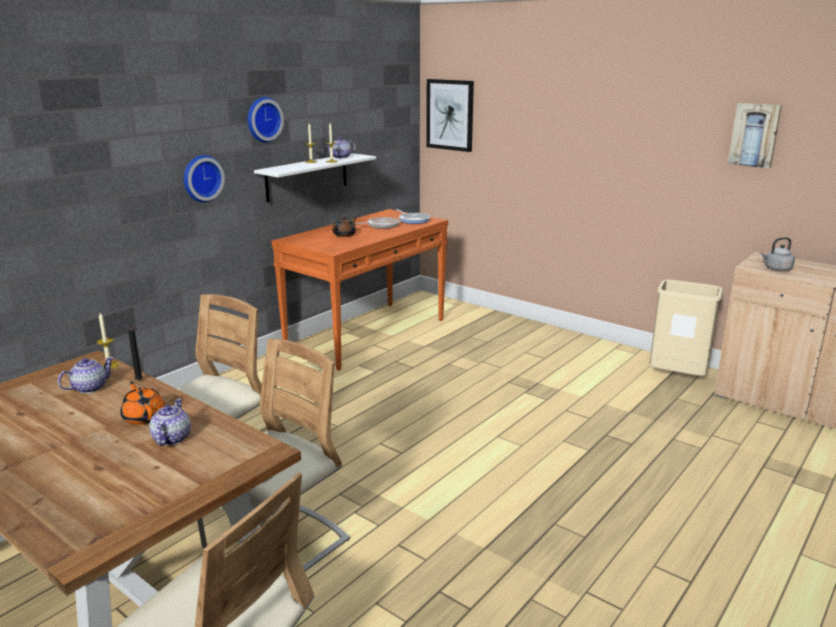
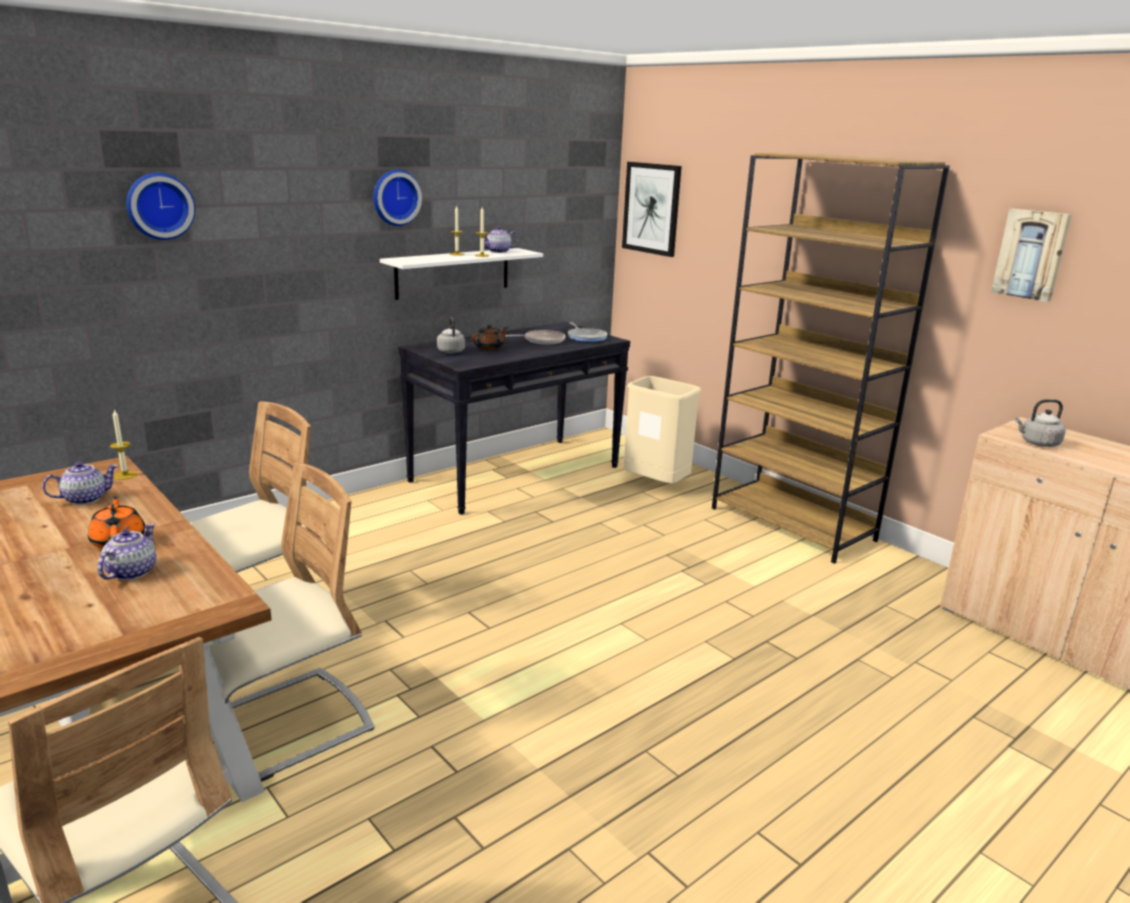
camera: 10 degrees right, 0 degrees up
black candle [128,326,143,381] -> none
wall clock [184,155,225,202] -> wall clock moved to [126,173,195,240]
orange console table [272,209,448,370] -> black console table [399,322,630,515]
beige trash can [649,280,723,376] -> beige trash can moved to [624,376,701,484]
none -> grey kettle [437,317,465,353]
none -> brown bookcase [712,153,950,564]

